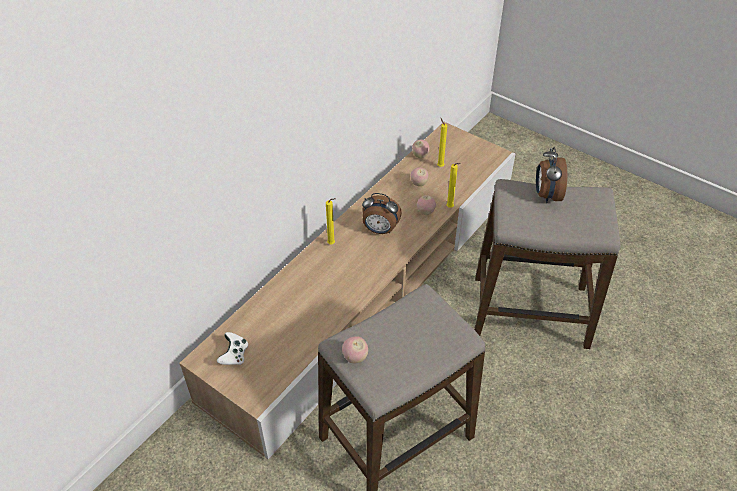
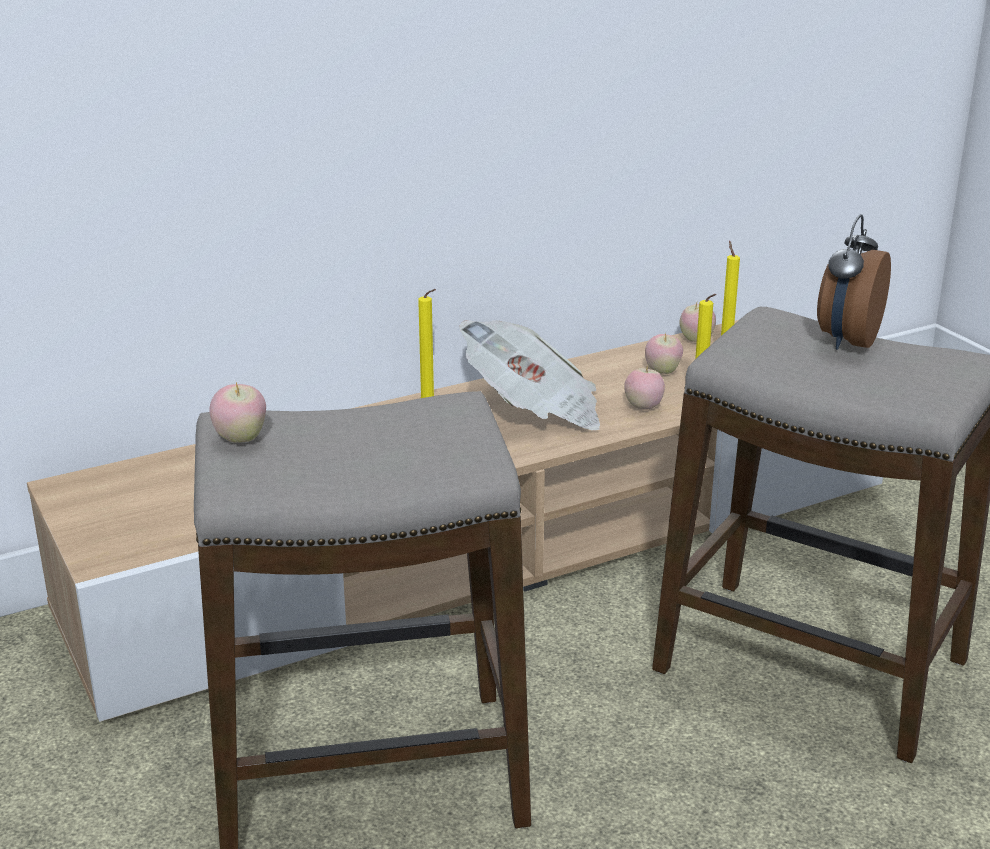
camera: 25 degrees right, 20 degrees down
white game controller [217,332,248,365] -> none
alarm clock [362,193,402,234] -> newspaper [459,320,600,431]

